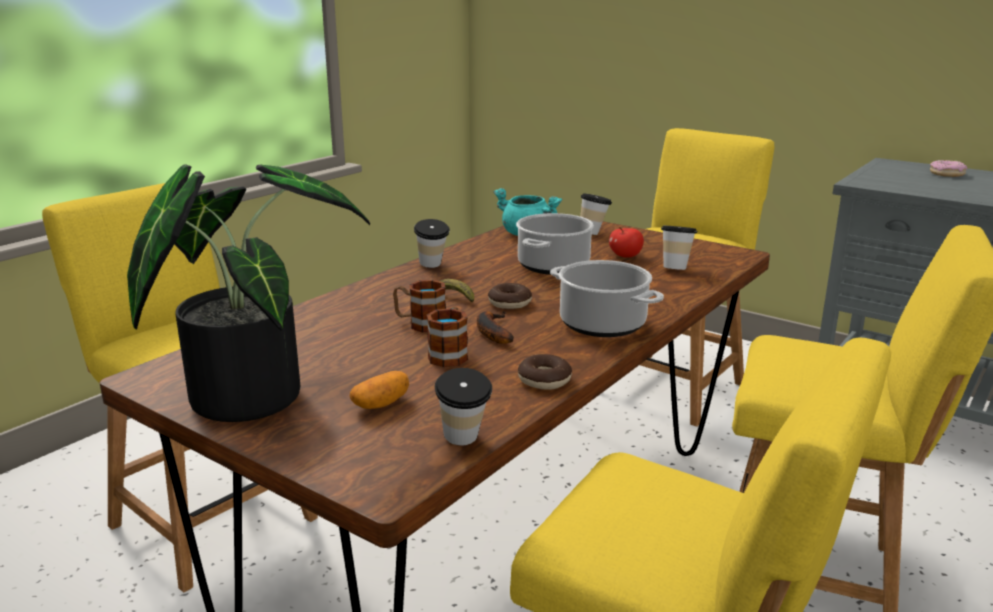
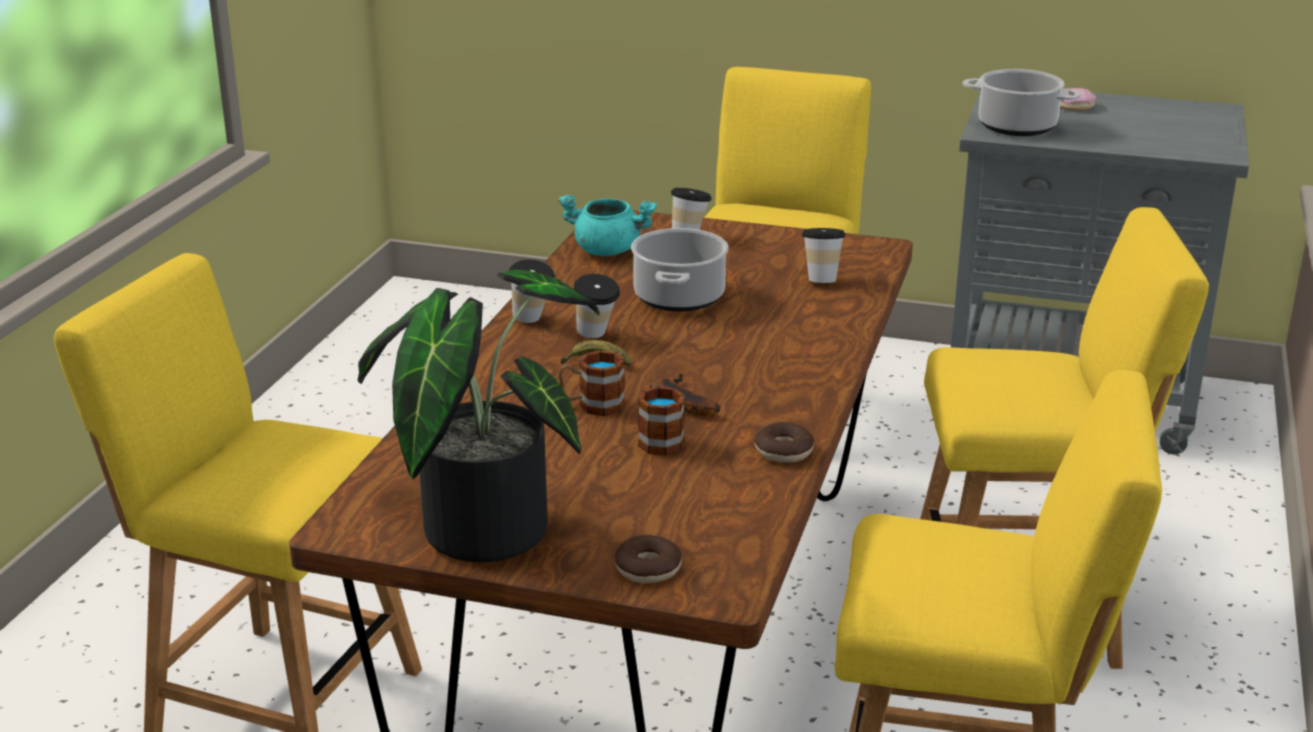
camera: 20 degrees left, 5 degrees up
potato [349,371,409,409] -> none
cup [435,368,492,446] -> cup moved to [573,274,620,339]
donut [488,283,532,309] -> donut moved to [615,535,682,583]
cooking pot [550,260,664,337] -> cooking pot moved to [962,69,1081,136]
apple [609,227,644,258] -> none

